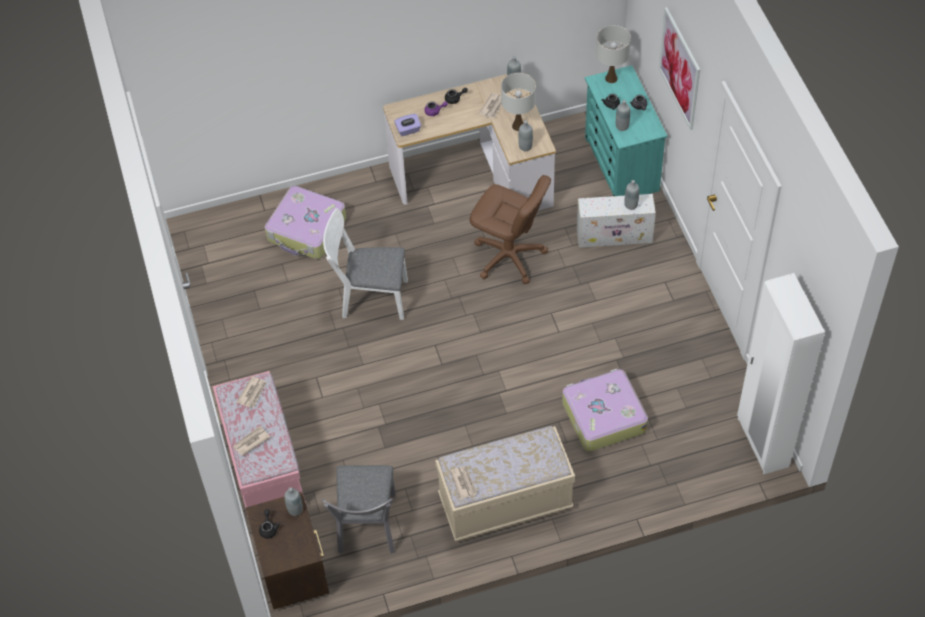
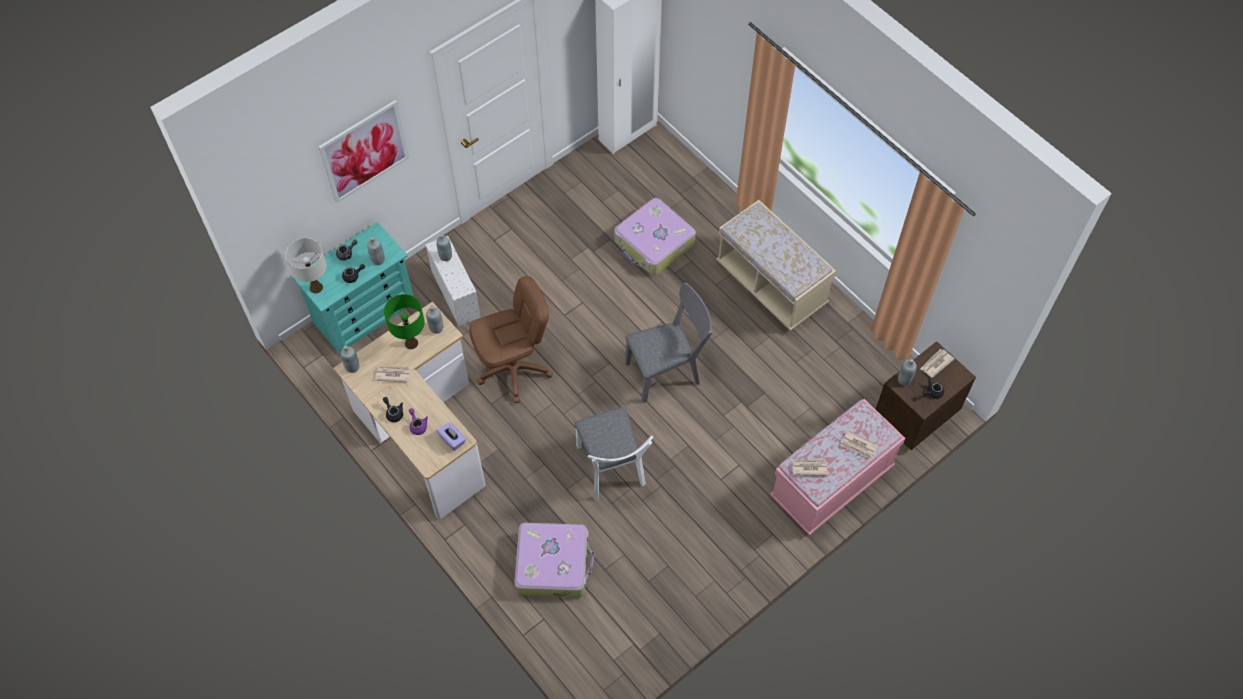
camera: 115 degrees left, 5 degrees up
grey chair [321,465,396,554] -> grey chair moved to [625,282,712,403]
newspaper [450,466,478,500] -> newspaper moved to [920,349,954,378]
brown office chair [470,175,551,284] -> brown office chair turned 60 degrees clockwise [469,276,553,403]
white table lamp [501,73,536,131] -> green table lamp [384,294,425,349]

